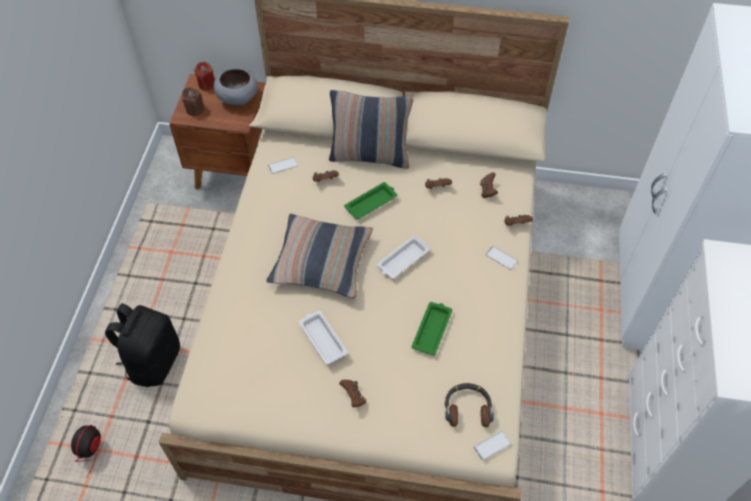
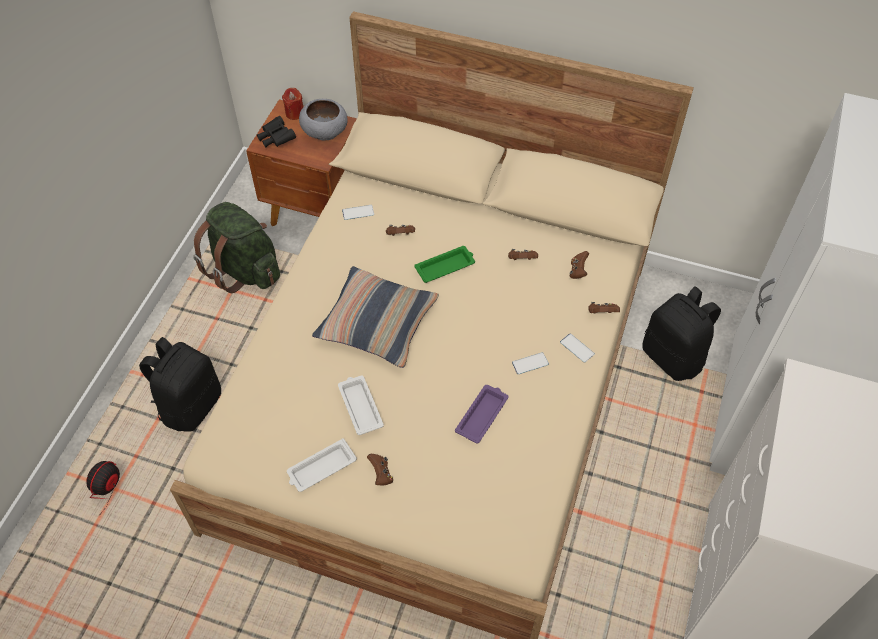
camera: 10 degrees right, 0 degrees up
brown candle [182,87,205,116] -> black binoculars [257,116,296,147]
pillow [329,90,414,169] -> none
white tray [377,235,430,279] -> white tray moved to [287,438,357,492]
green tray [412,302,452,356] -> purple tray [455,385,508,444]
headphones [445,383,494,427] -> none
phone [474,431,511,460] -> phone moved to [512,352,549,374]
none -> green backpack [193,202,280,293]
none -> black backpack [642,287,721,381]

